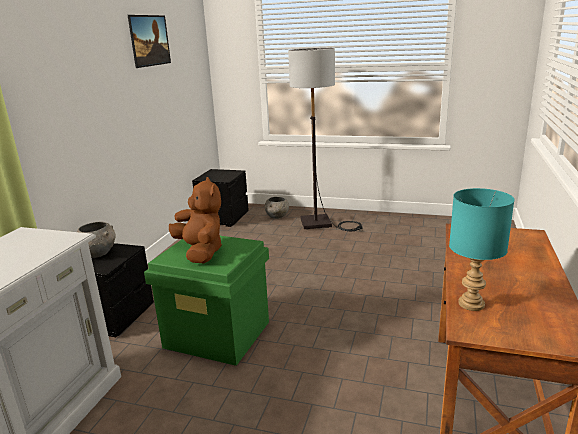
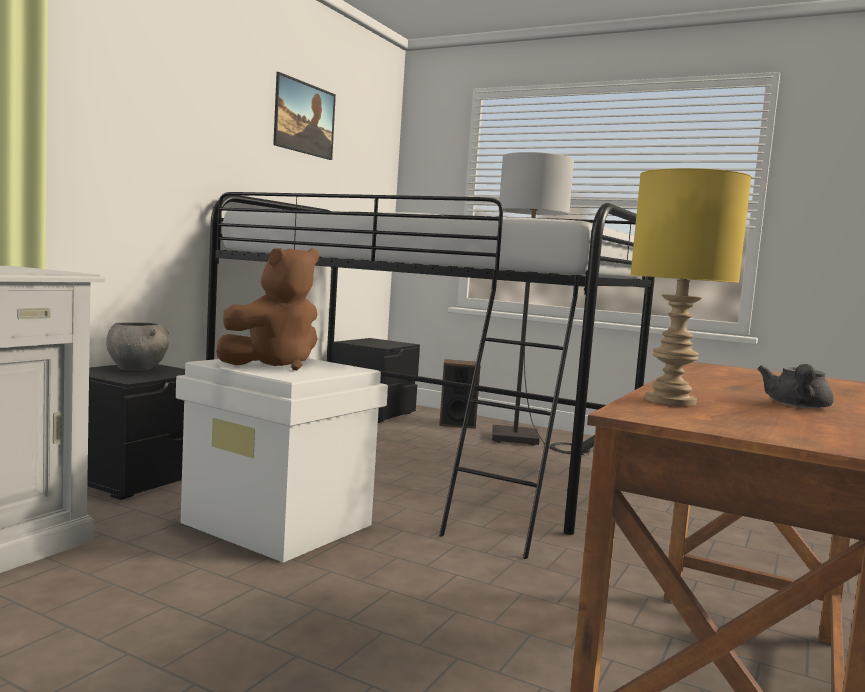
camera: 10 degrees right, 15 degrees down
green storage box [144,236,269,366] -> white storage box [176,358,388,563]
brown plush toy [169,177,222,263] -> brown plush toy turned 60 degrees clockwise [216,248,319,370]
grey bowl [265,197,289,219] -> speaker [439,359,480,429]
turquoise table lamp [449,188,515,311] -> yellow table lamp [631,168,752,407]
none -> black bed [206,192,655,559]
none -> grey teapot [758,364,834,408]

